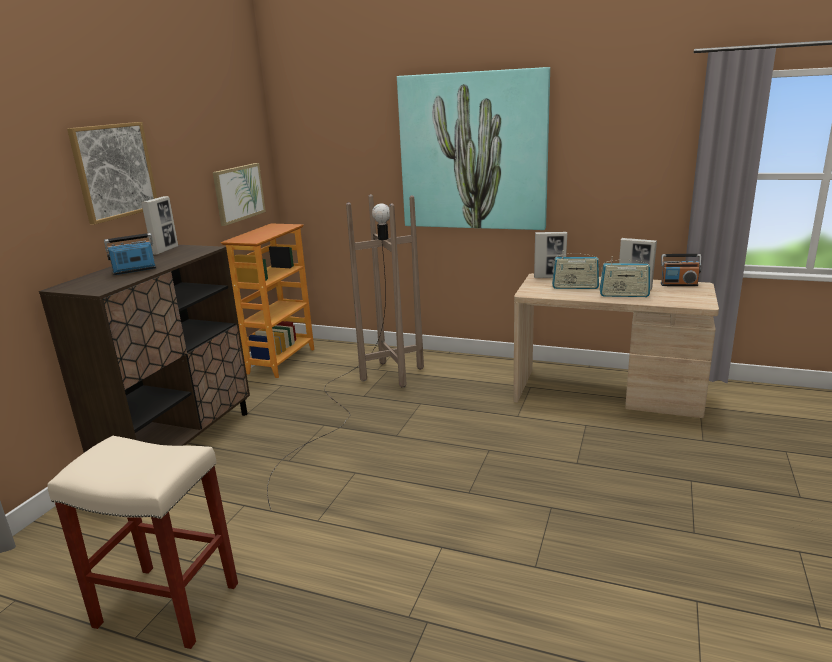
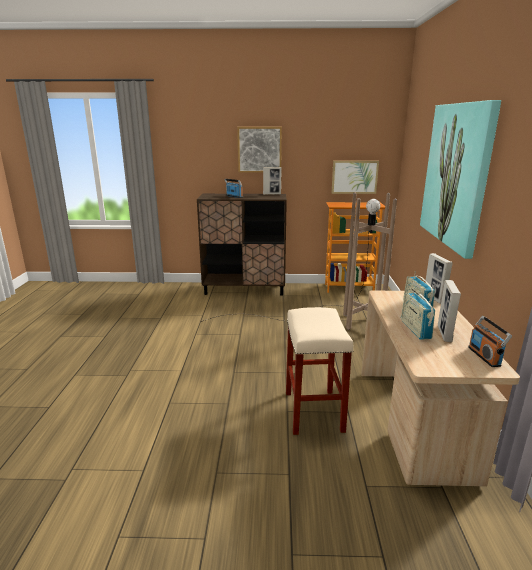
camera: 70 degrees right, 0 degrees up
beige stool [48,436,238,649] -> beige stool moved to [286,307,353,435]

